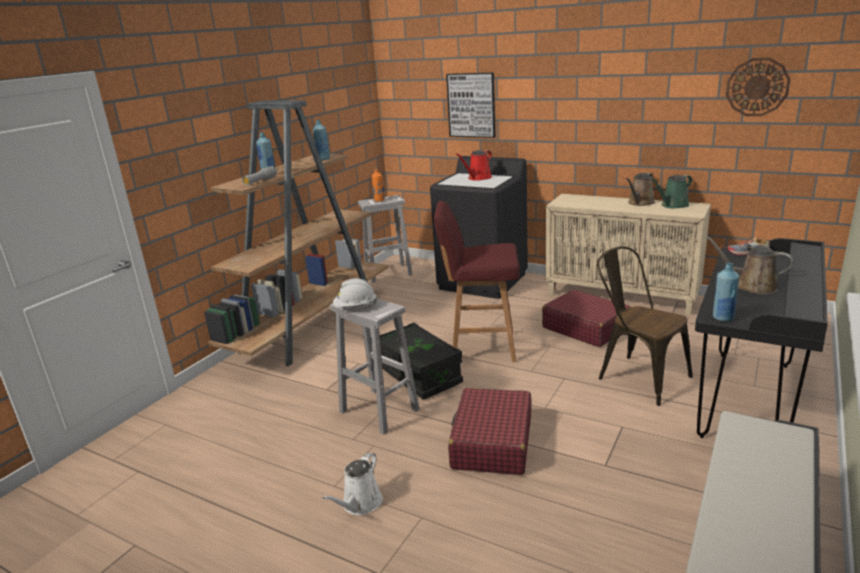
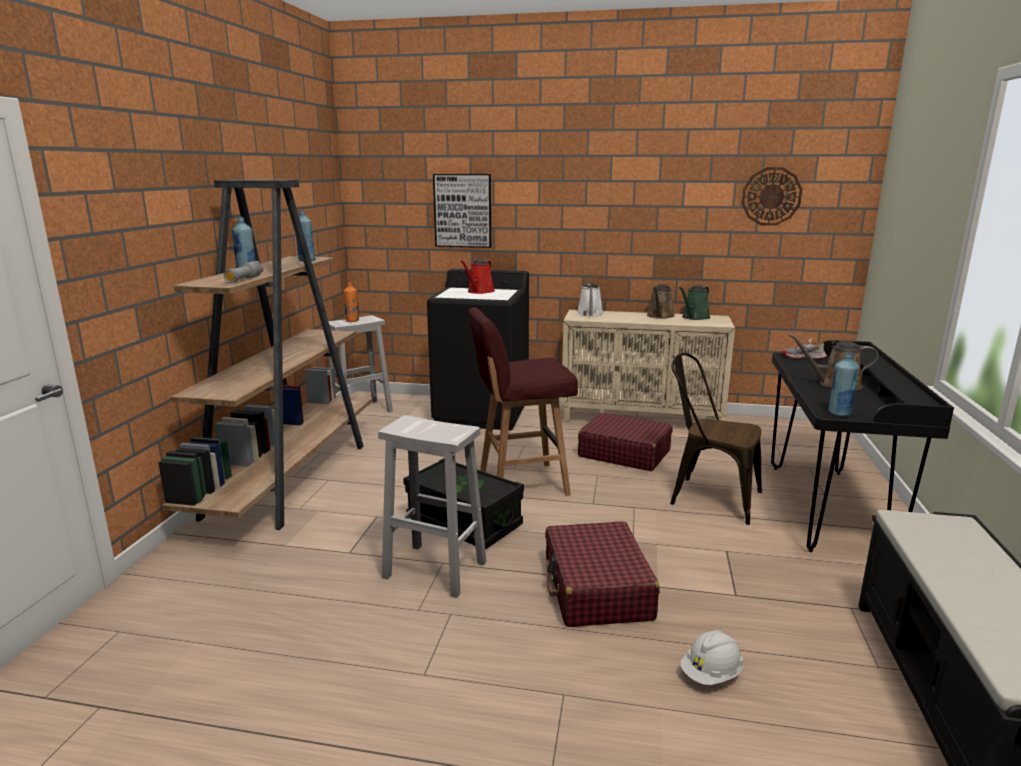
camera: 20 degrees left, 5 degrees down
white watering can [322,452,383,515] -> white watering can moved to [577,283,604,317]
white hard hat [333,278,377,307] -> white hard hat moved to [680,630,744,685]

